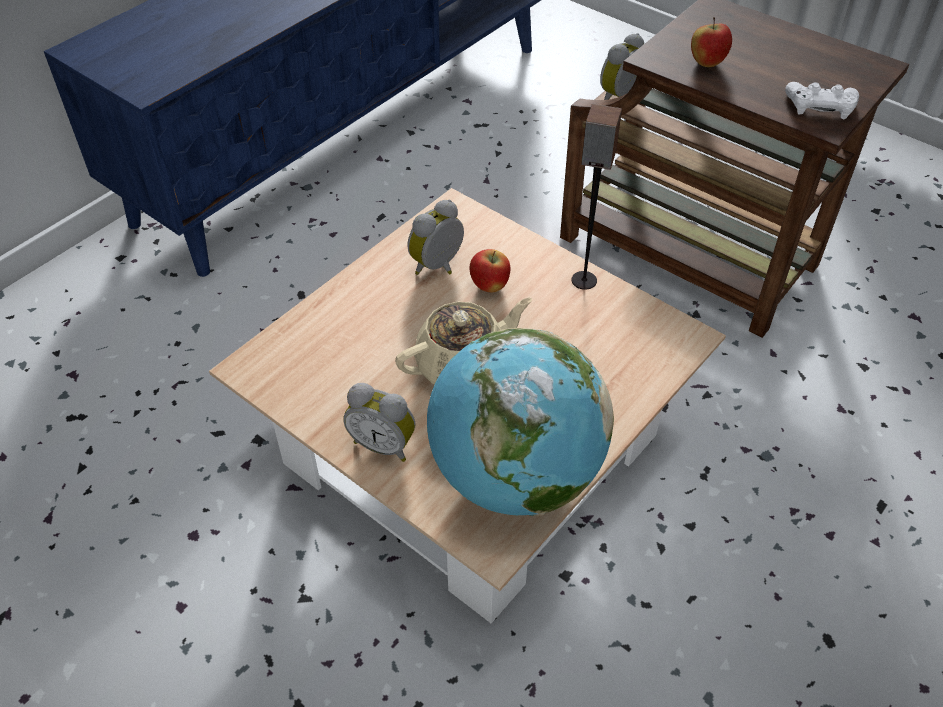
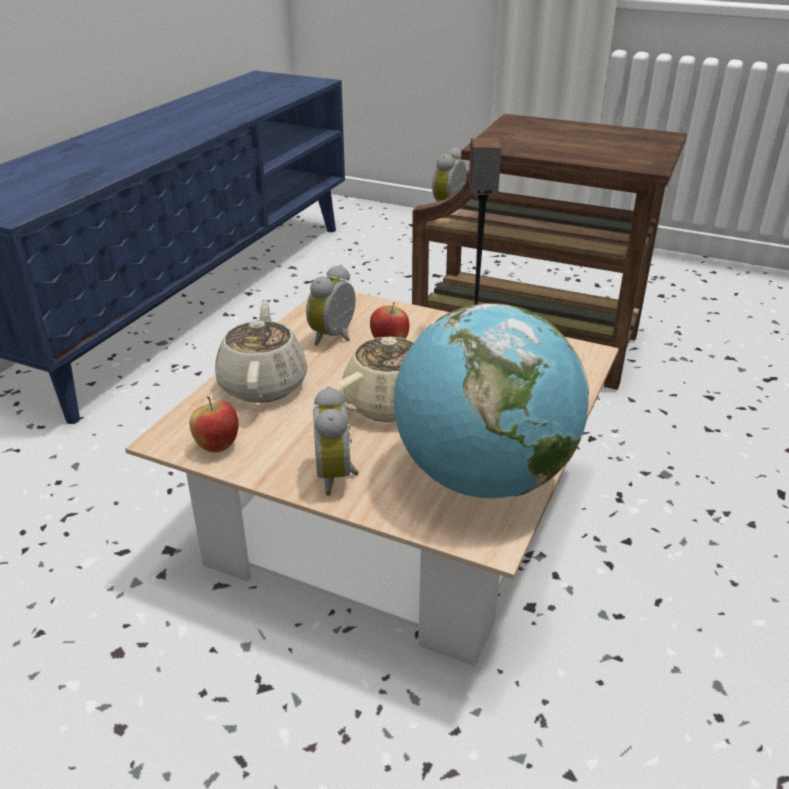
camera: 15 degrees left, 15 degrees down
alarm clock [343,383,415,462] -> alarm clock turned 75 degrees clockwise [313,386,359,496]
apple [691,17,732,67] -> apple moved to [190,397,238,453]
white game controller [785,82,859,119] -> none
none -> beige teapot [215,300,308,403]

